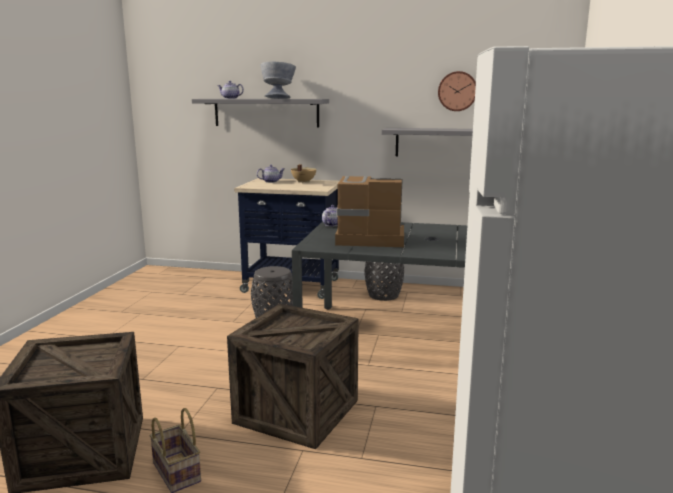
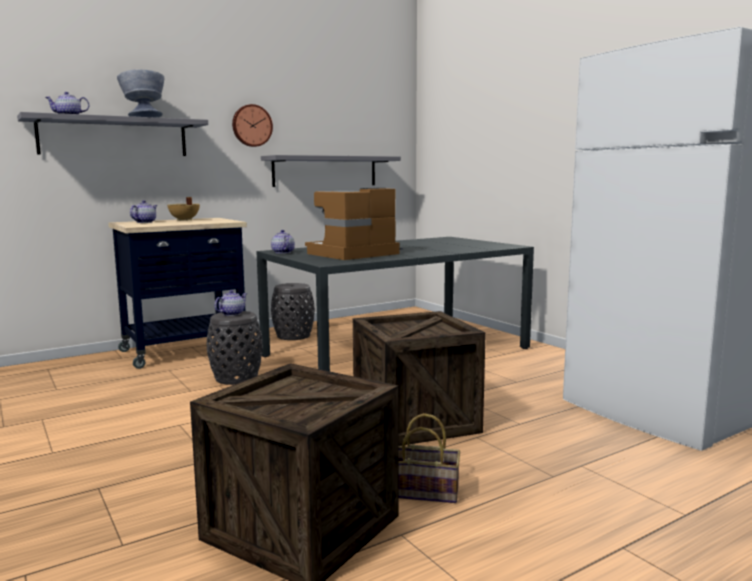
camera: 45 degrees left, 5 degrees down
wall clock [438,71,476,111] -> wall clock moved to [232,104,273,147]
none -> teapot [214,290,247,316]

